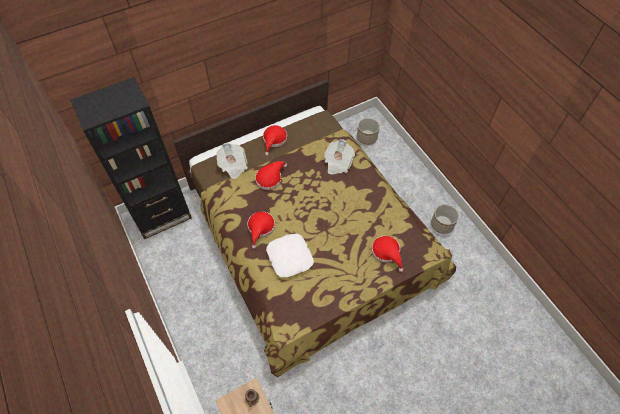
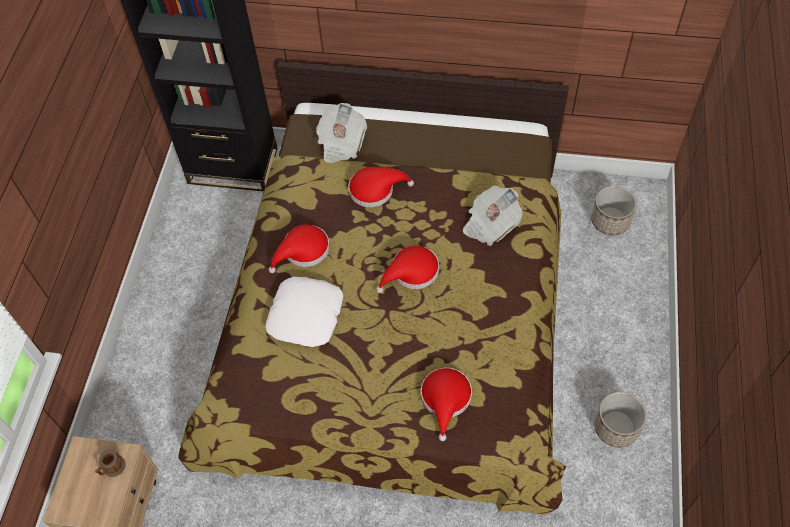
camera: 40 degrees right, 0 degrees up
red hat [263,125,287,156] -> red hat moved to [376,246,439,293]

